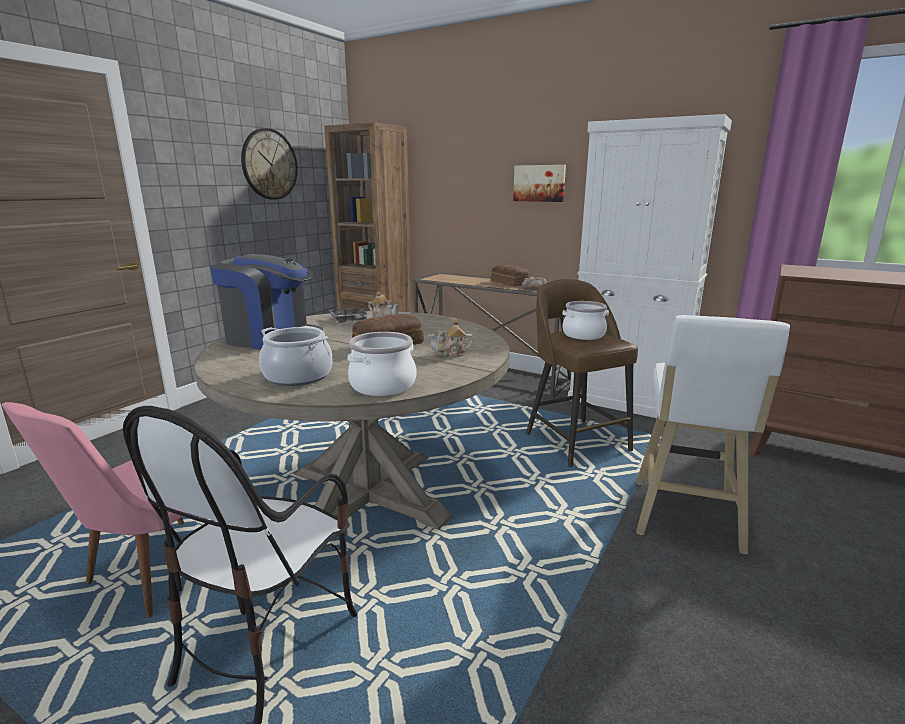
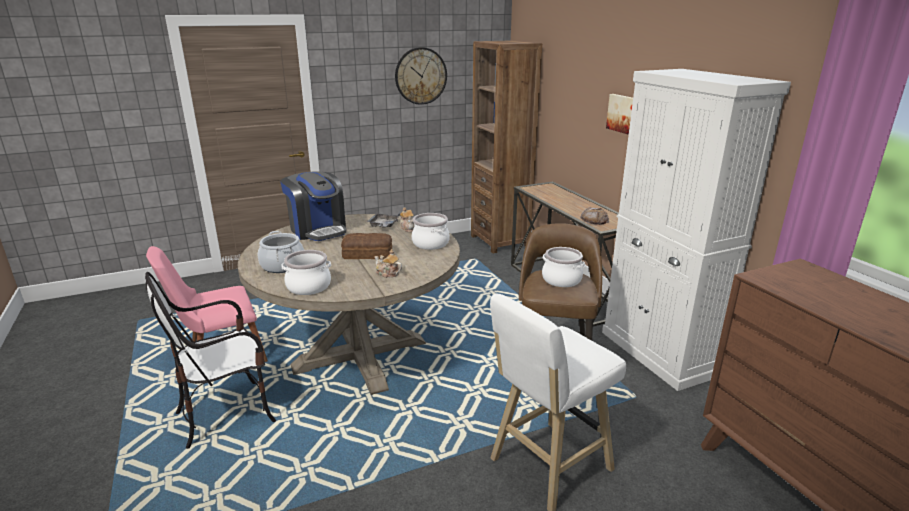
camera: 35 degrees right, 5 degrees up
bread [491,265,530,287] -> none
none -> cooking pot [412,213,450,250]

